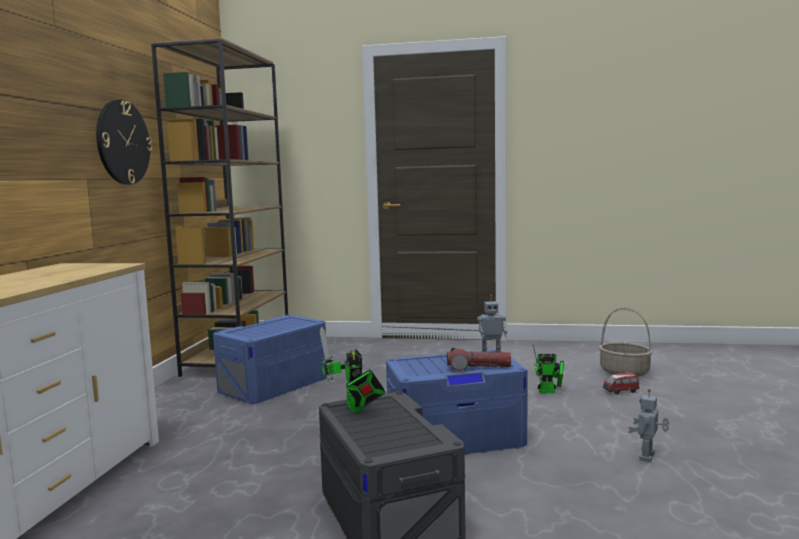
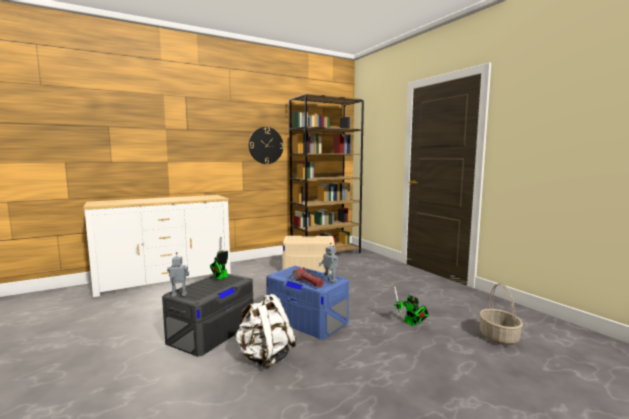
camera: 50 degrees right, 0 degrees up
blue storage box [213,315,328,404] -> beige storage box [283,236,335,274]
toy car [603,373,639,395] -> none
toy robot [628,389,669,462] -> toy robot moved to [167,252,189,297]
none -> white backpack [235,294,296,369]

